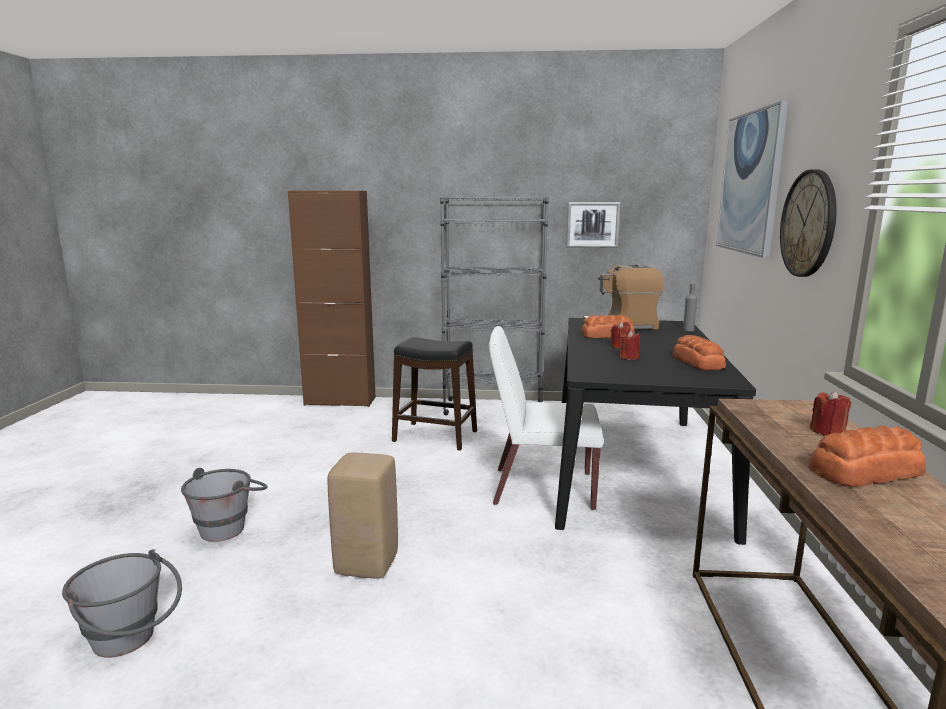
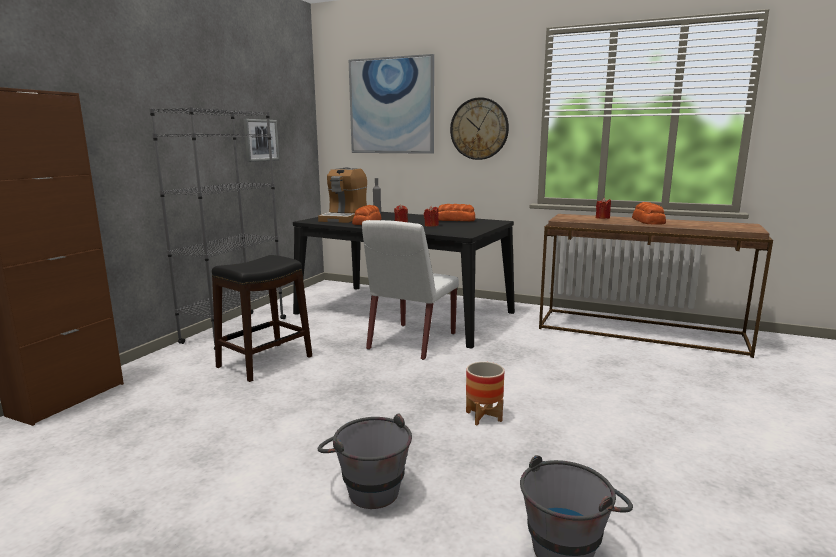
camera: 70 degrees left, 0 degrees up
beige stool [328,453,398,579] -> planter [466,362,504,426]

